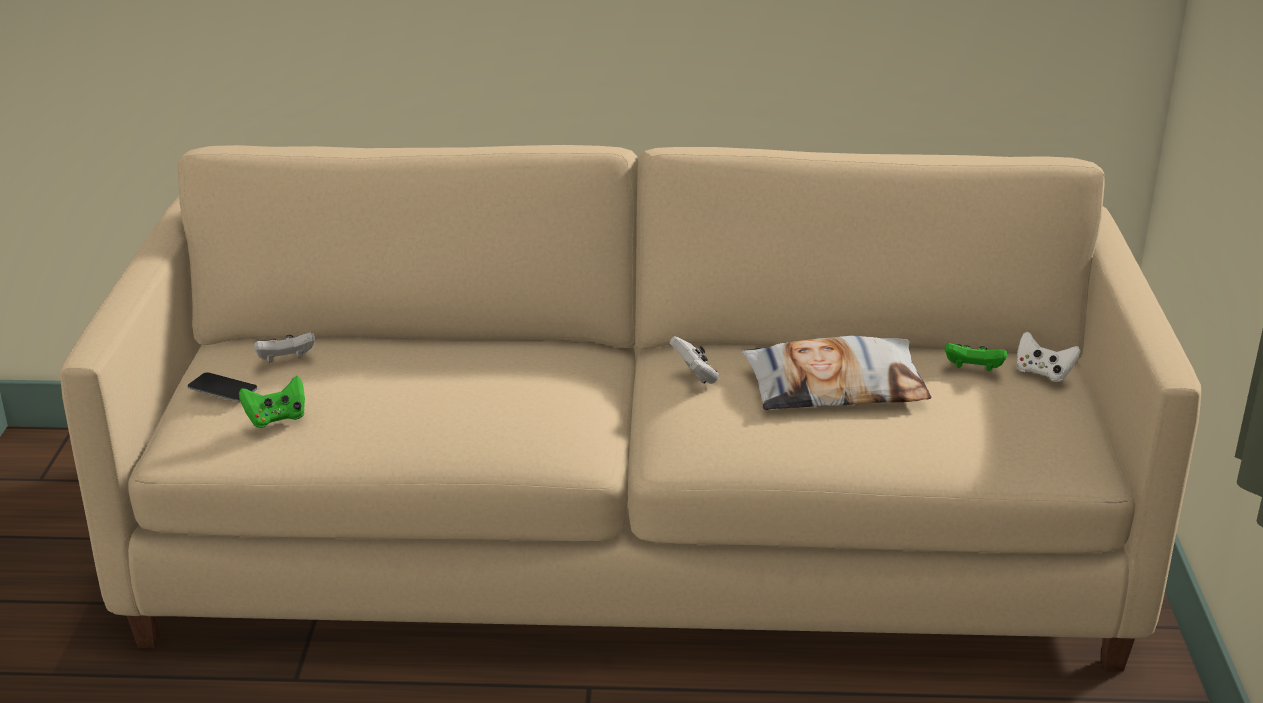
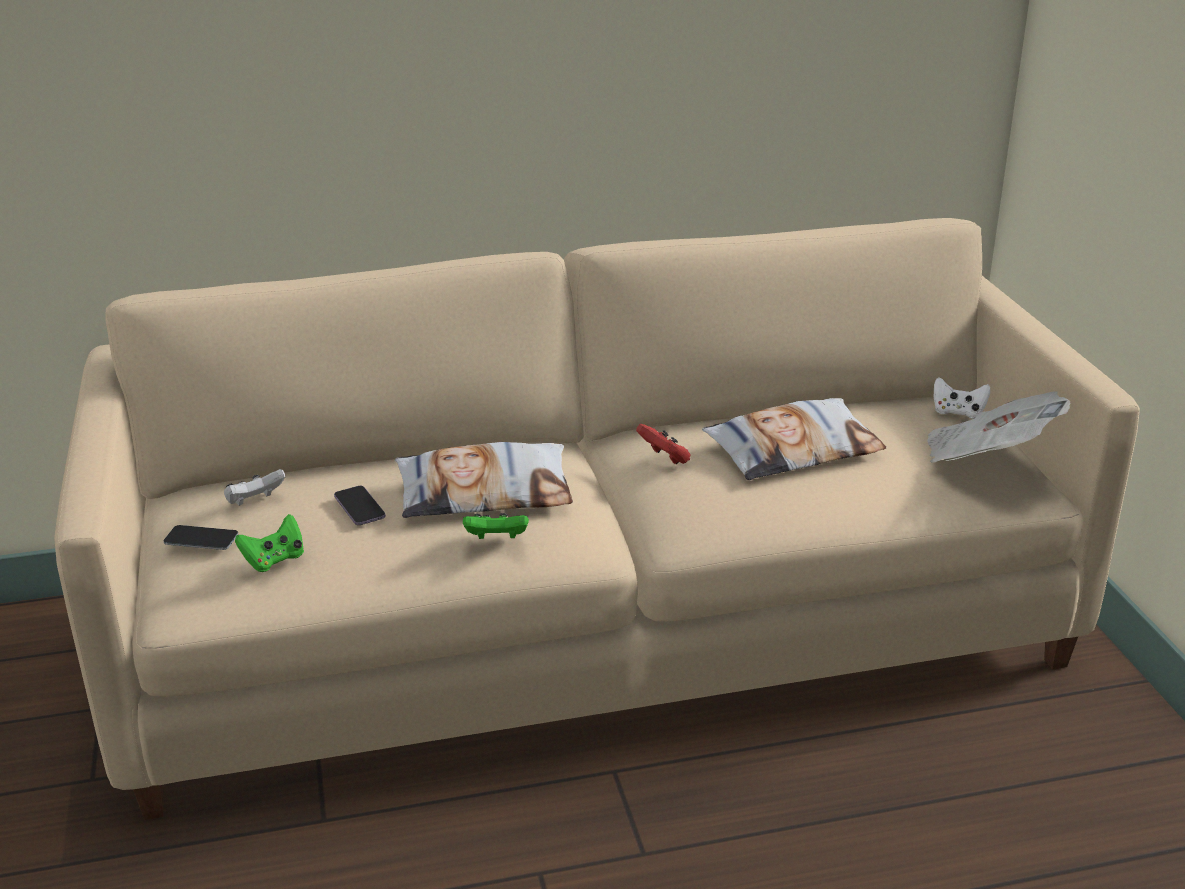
camera: 15 degrees left, 0 degrees up
white game controller [670,336,719,384] -> red game controller [636,424,690,465]
green game controller [945,343,1007,371] -> green game controller moved to [463,513,529,539]
none -> phone [334,486,386,525]
none -> pillow [395,442,573,518]
none -> newspaper [928,392,1070,463]

